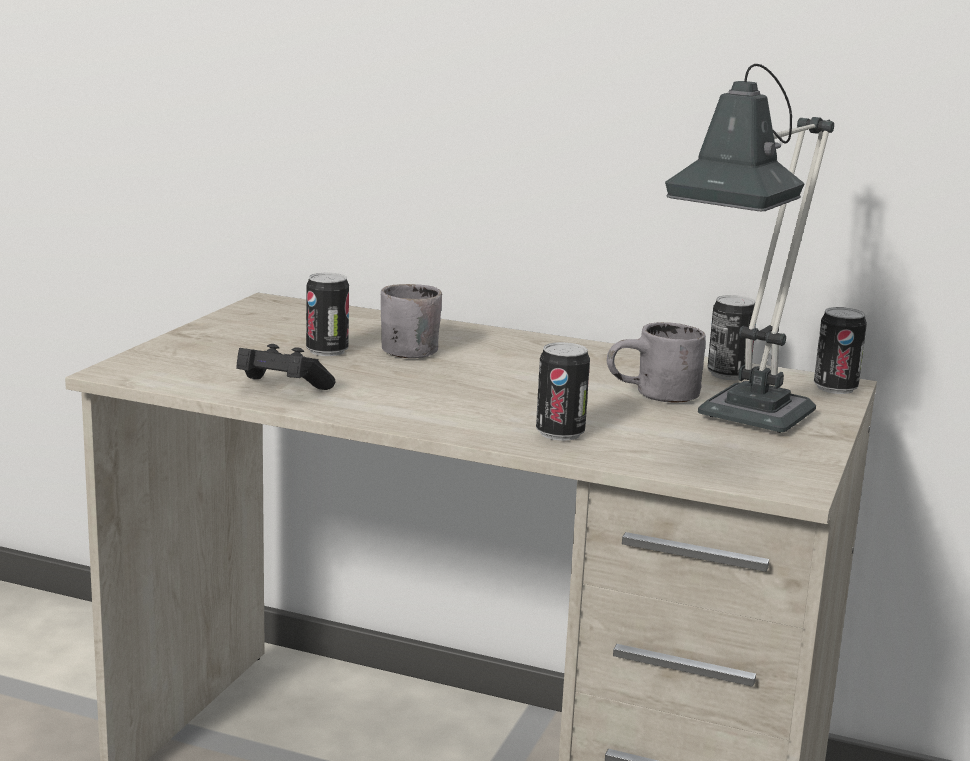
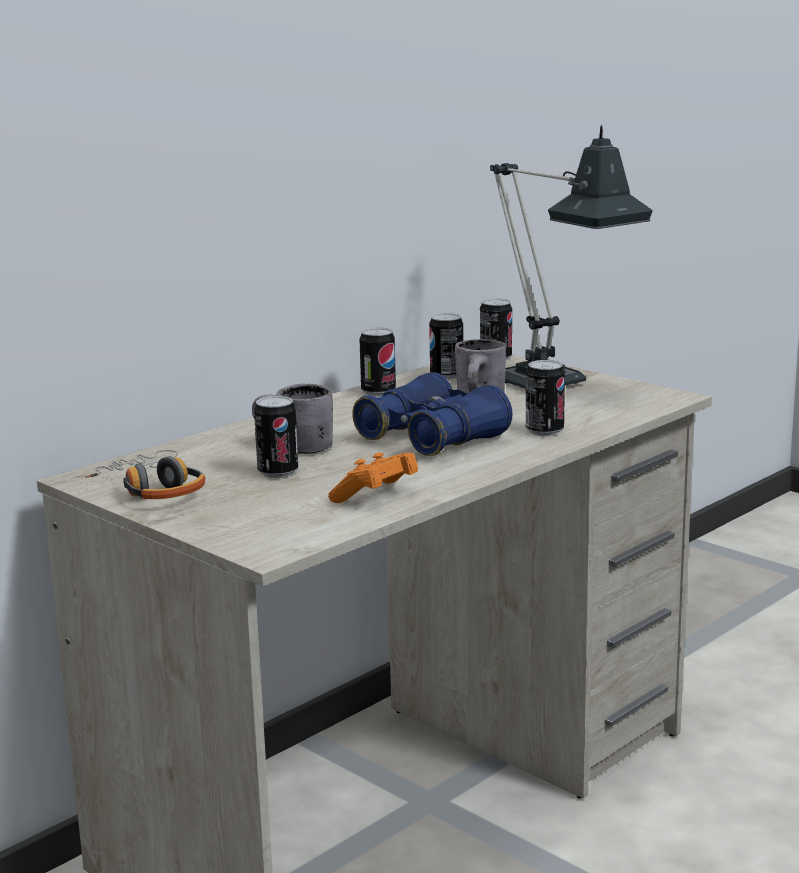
camera: 65 degrees left, 0 degrees up
black game controller [236,344,335,390] -> orange game controller [328,453,418,503]
none -> headphones [85,450,205,499]
none -> blue binoculars [352,372,512,456]
none -> can [359,328,396,396]

